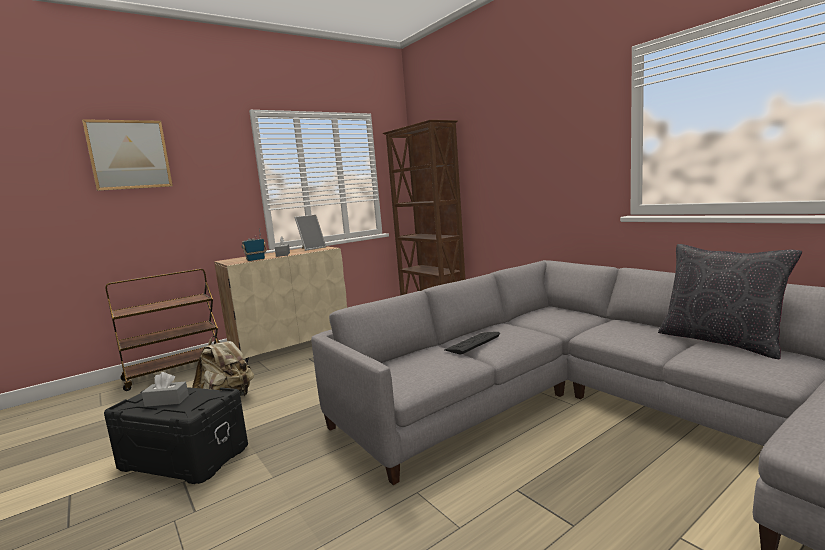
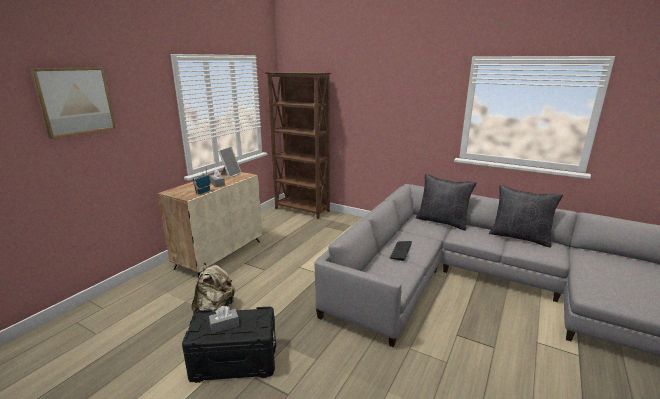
camera: 25 degrees left, 10 degrees up
brown cart [105,269,218,391] -> none
none -> black pillow [416,174,477,231]

